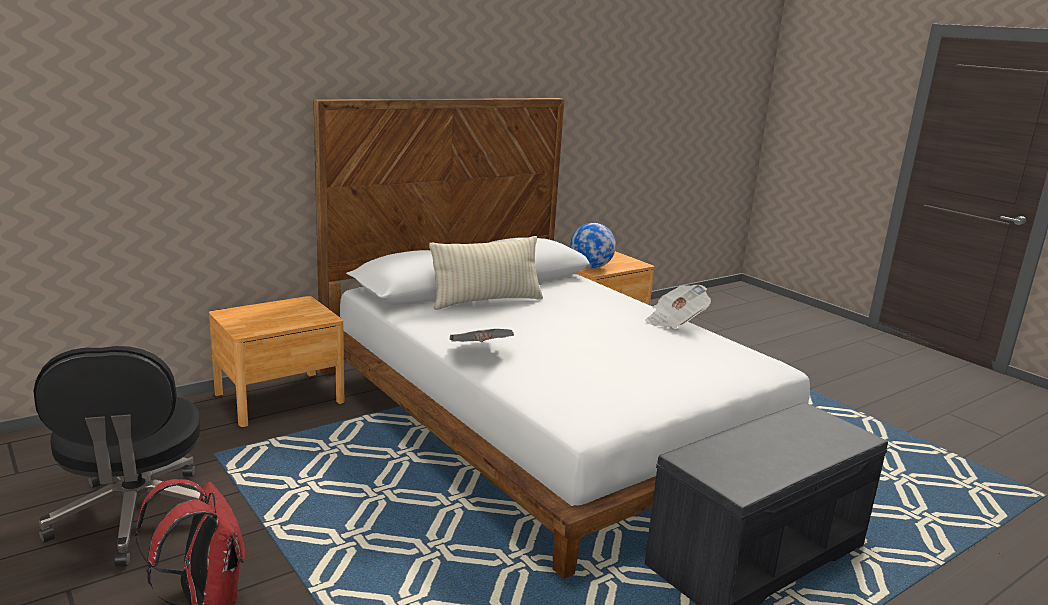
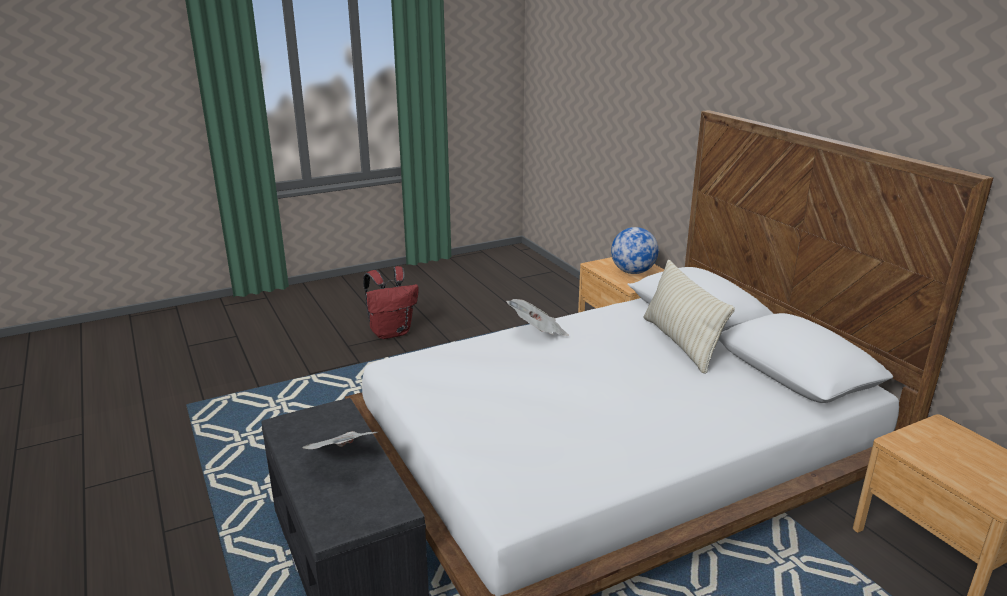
camera: 100 degrees right, 5 degrees up
black office chair [34,346,200,566] -> none
globe [570,223,616,268] -> globe moved to [611,227,658,274]
newspaper [645,285,711,329] -> newspaper moved to [302,431,377,449]

